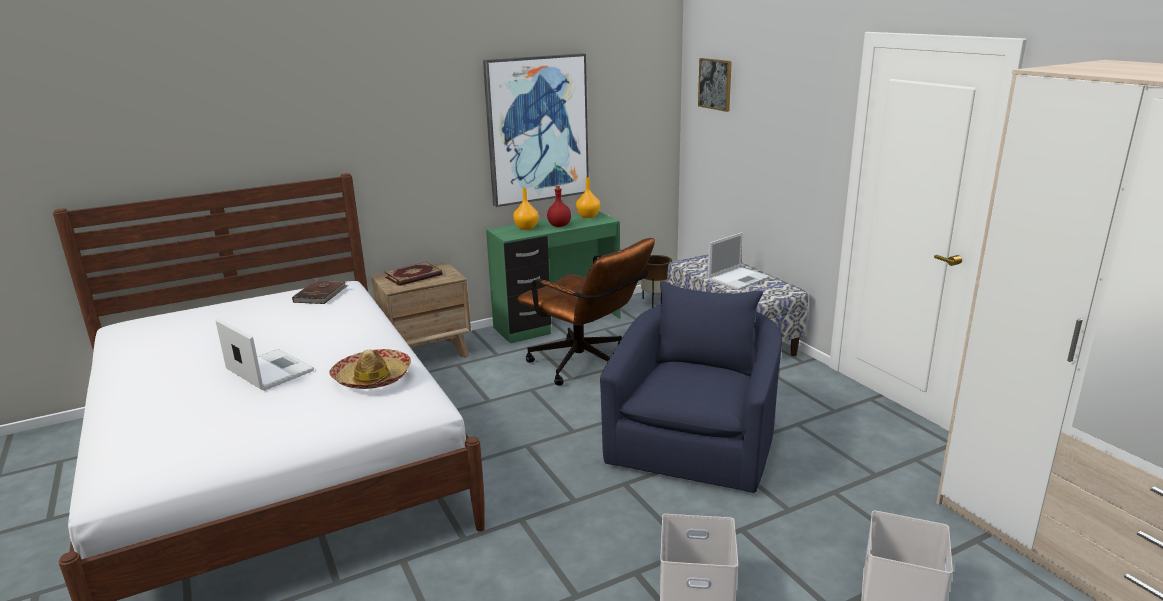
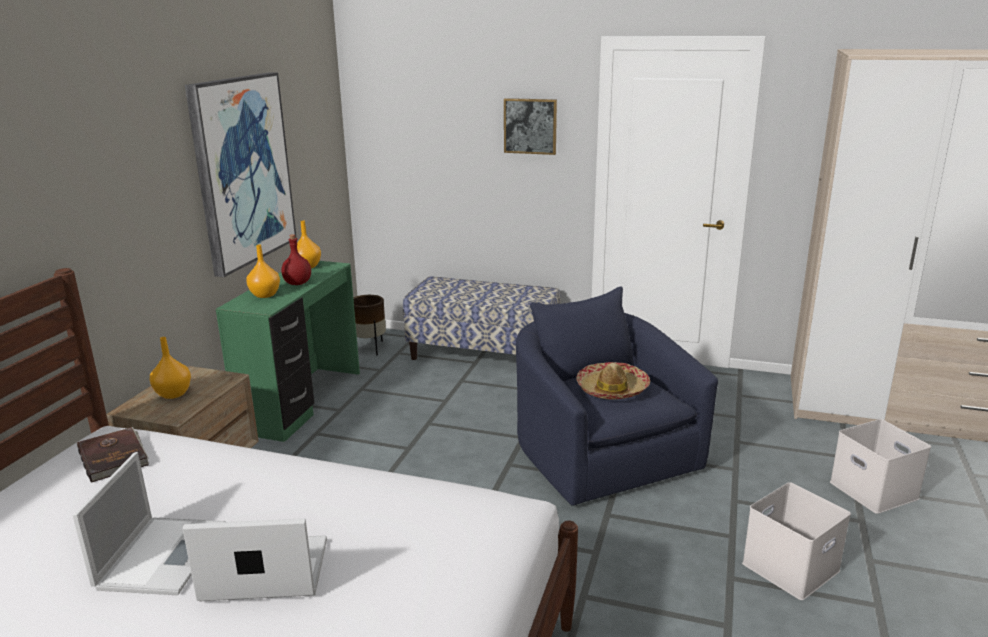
camera: 45 degrees left, 0 degrees up
hat [329,349,411,389] -> hat moved to [576,362,650,400]
book [384,262,442,286] -> orange vase [150,337,191,399]
brown office chair [517,238,655,386] -> none
picture [698,58,732,112] -> picture moved to [504,98,557,155]
laptop [708,232,770,290] -> laptop moved to [73,452,225,595]

